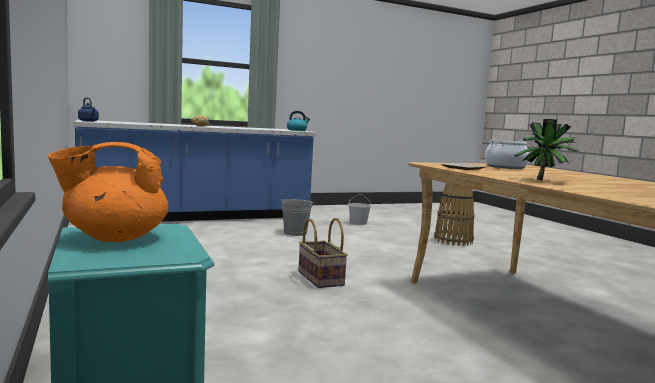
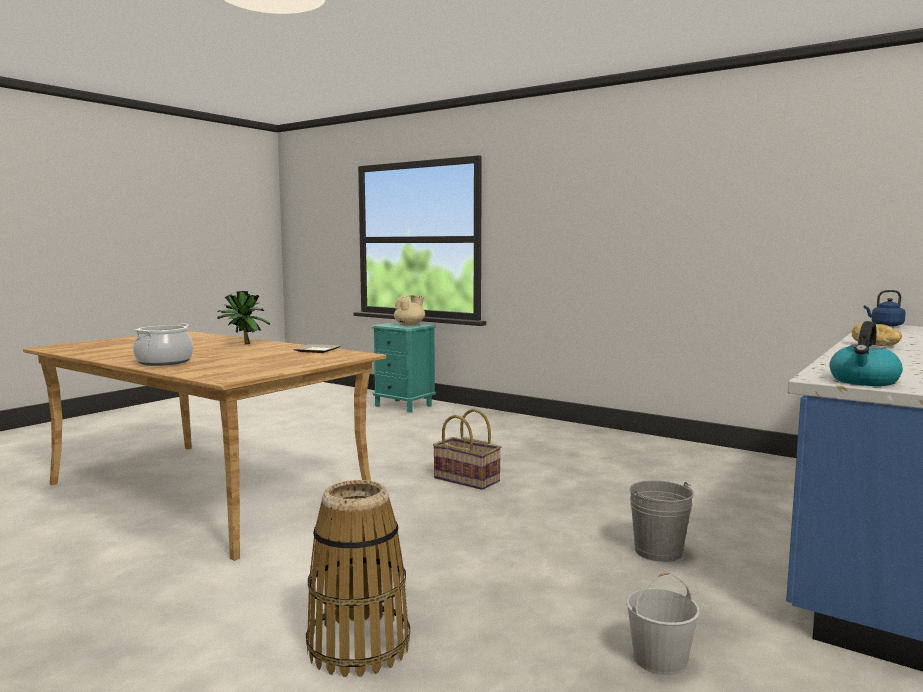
camera: 150 degrees right, 0 degrees up
orange teapot [48,142,169,242] -> beige teapot [394,295,425,326]
cooking pot [485,140,529,169] -> cooking pot moved to [133,324,193,366]

